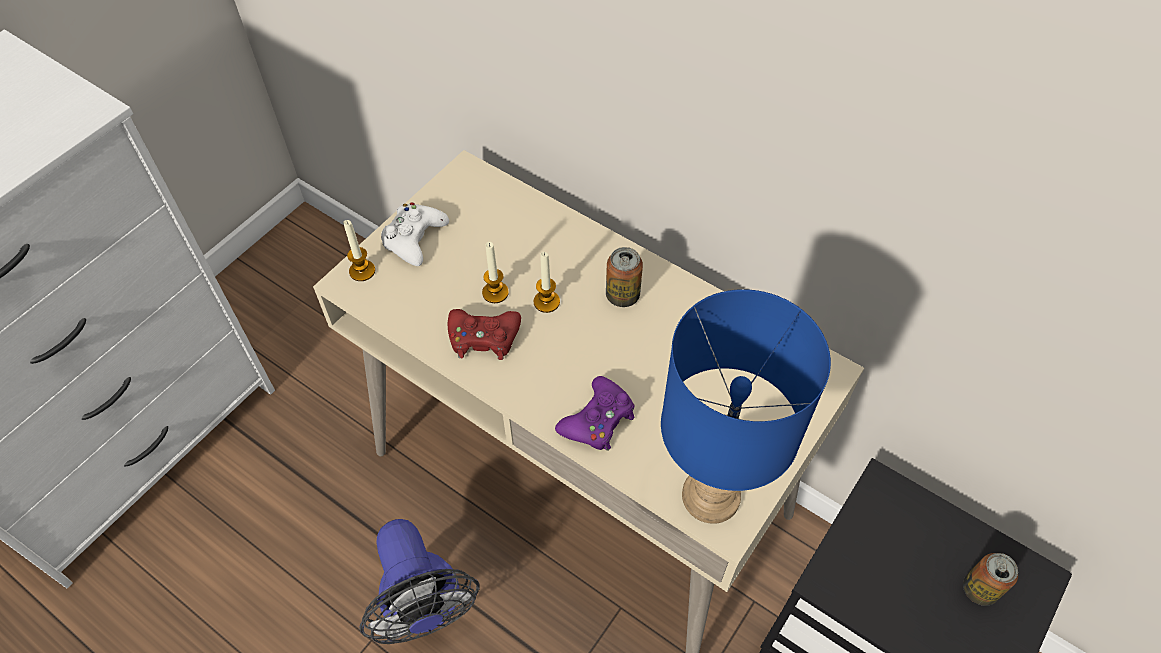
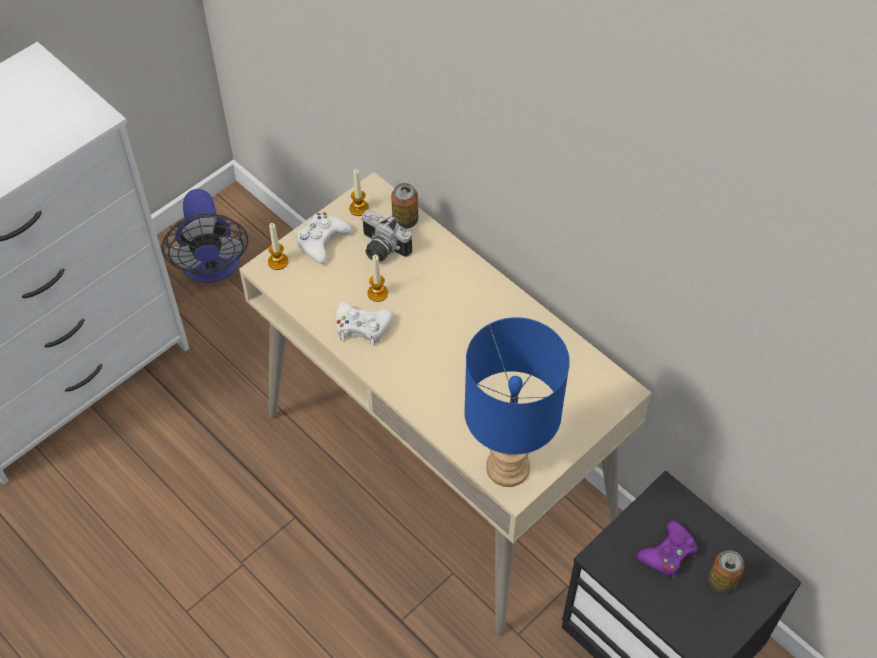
camera: 10 degrees right, 0 degrees up
fan [359,519,480,644] -> fan moved to [161,189,248,283]
red game controller [448,309,521,360] -> white game controller [336,302,393,346]
candle [534,252,560,313] -> candle moved to [349,169,369,216]
purple game controller [555,376,634,451] -> purple game controller moved to [637,521,698,578]
can [606,247,643,307] -> can moved to [391,183,418,229]
none -> camera [361,209,412,262]

